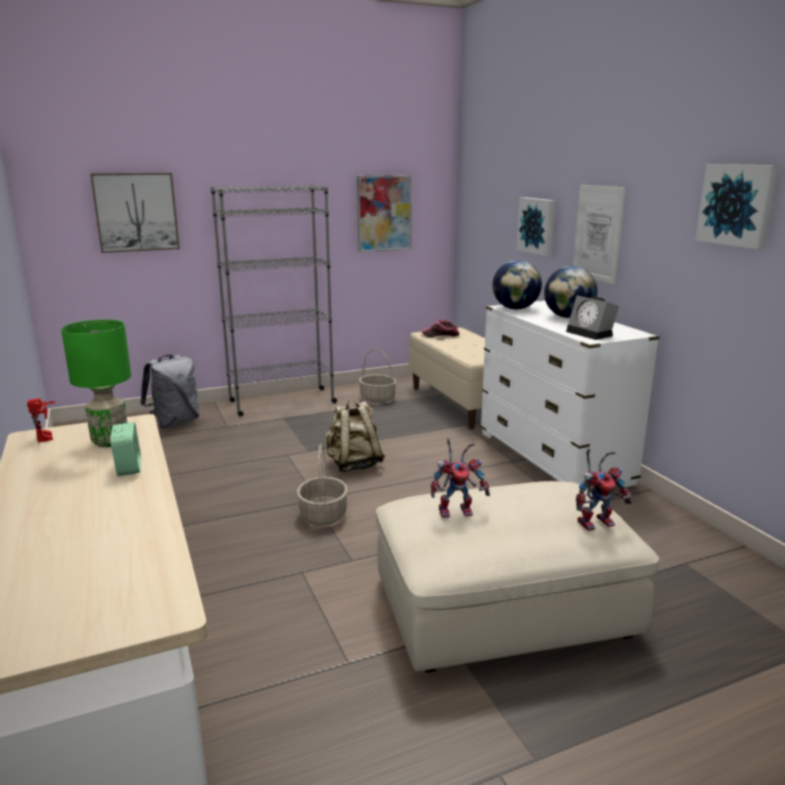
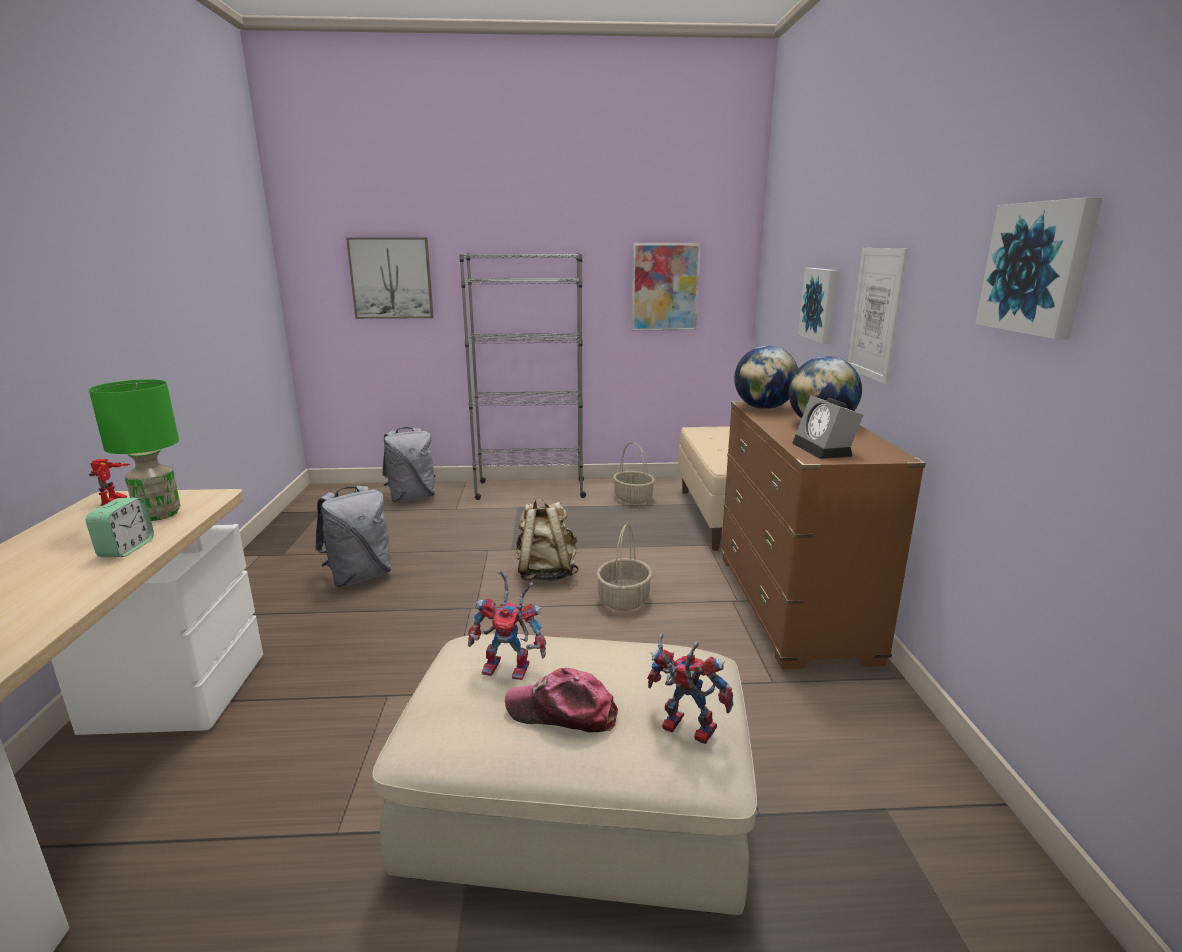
camera: 20 degrees right, 0 degrees up
basket [297,444,348,526] -> basket moved to [597,523,652,611]
cap [420,320,459,337] -> cap moved to [505,668,618,733]
white dresser [480,300,660,492] -> brown dresser [720,401,926,670]
toy robot [576,448,632,531] -> toy robot turned 150 degrees counterclockwise [647,633,734,744]
none -> grey backpack [315,486,392,587]

